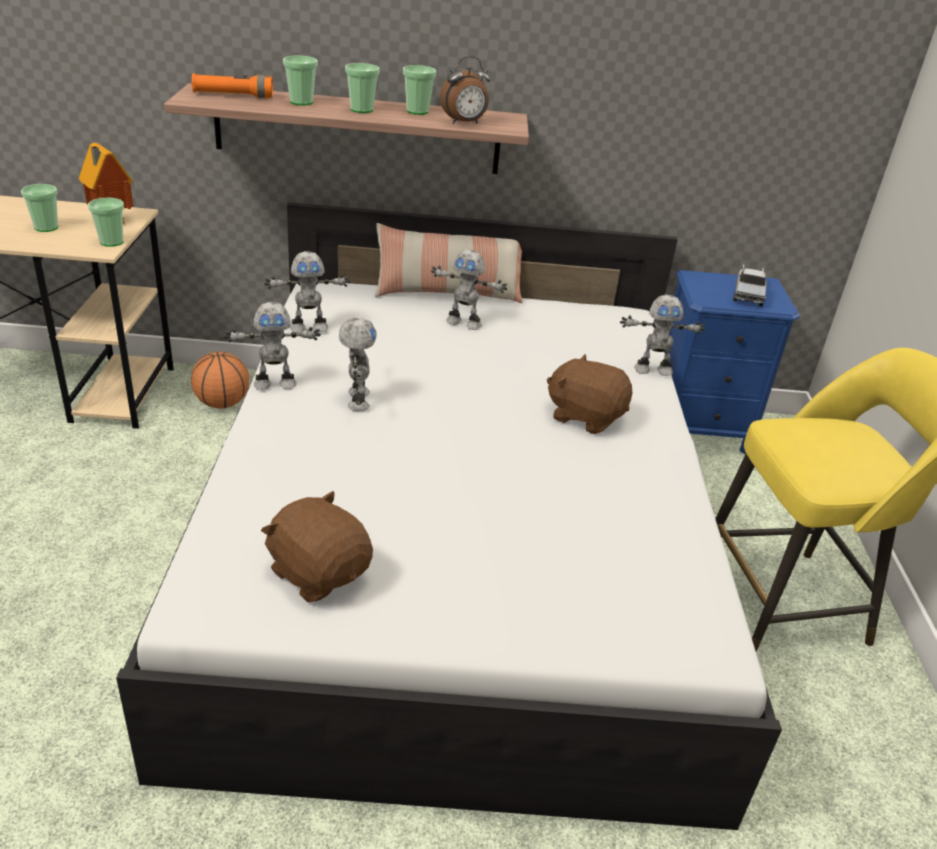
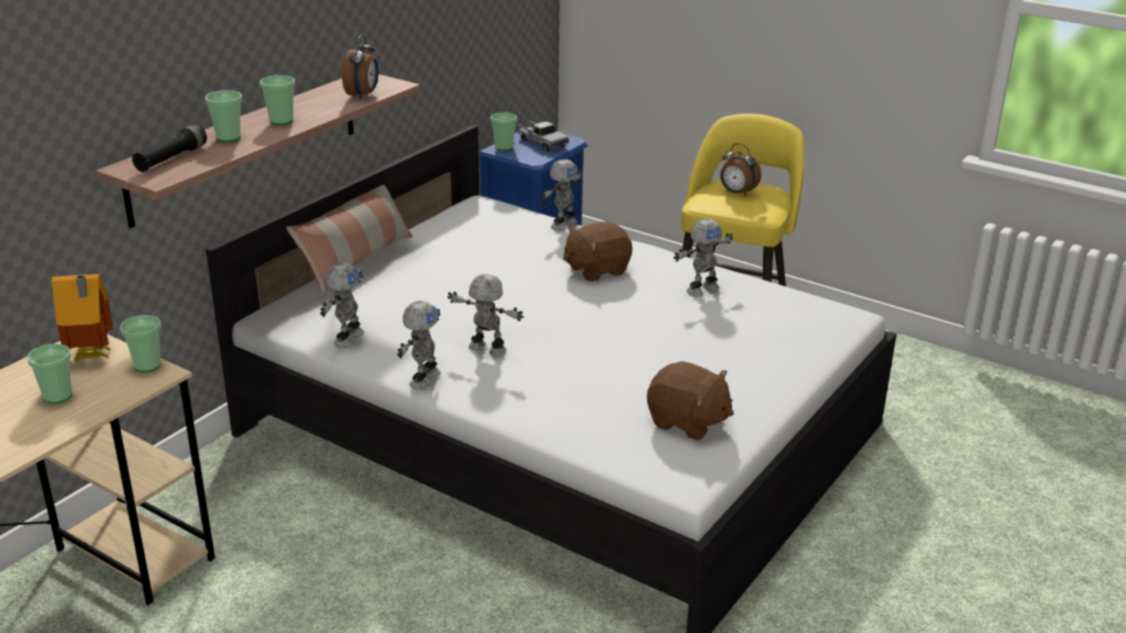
camera: 55 degrees left, 5 degrees down
basketball [191,352,249,409] -> none
orange flashlight [192,73,273,98] -> black flashlight [132,124,207,172]
brown plush toy [261,491,373,602] -> brown plush toy turned 135 degrees counterclockwise [647,361,734,440]
cup [403,65,436,115] -> cup moved to [490,112,517,151]
toy robot [431,250,507,330] -> toy robot moved to [674,219,733,297]
none -> alarm clock [720,143,761,196]

